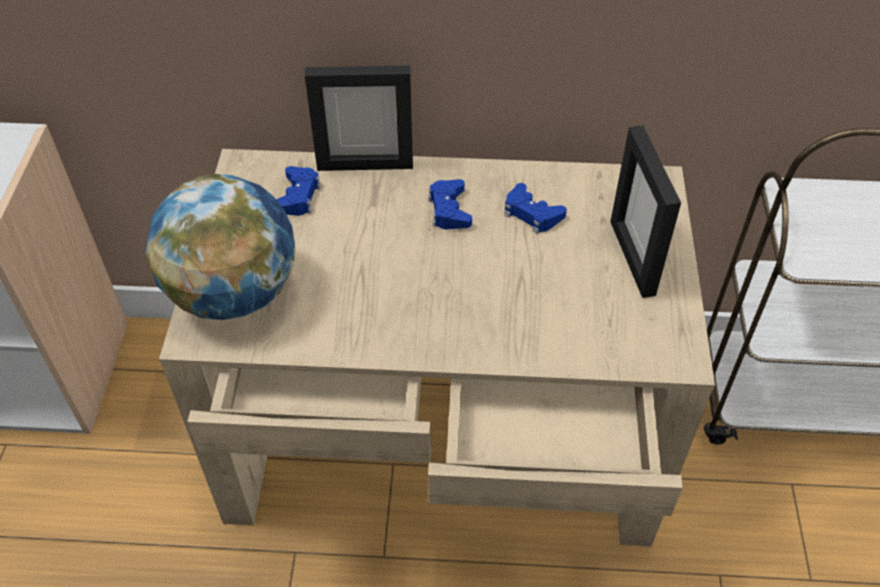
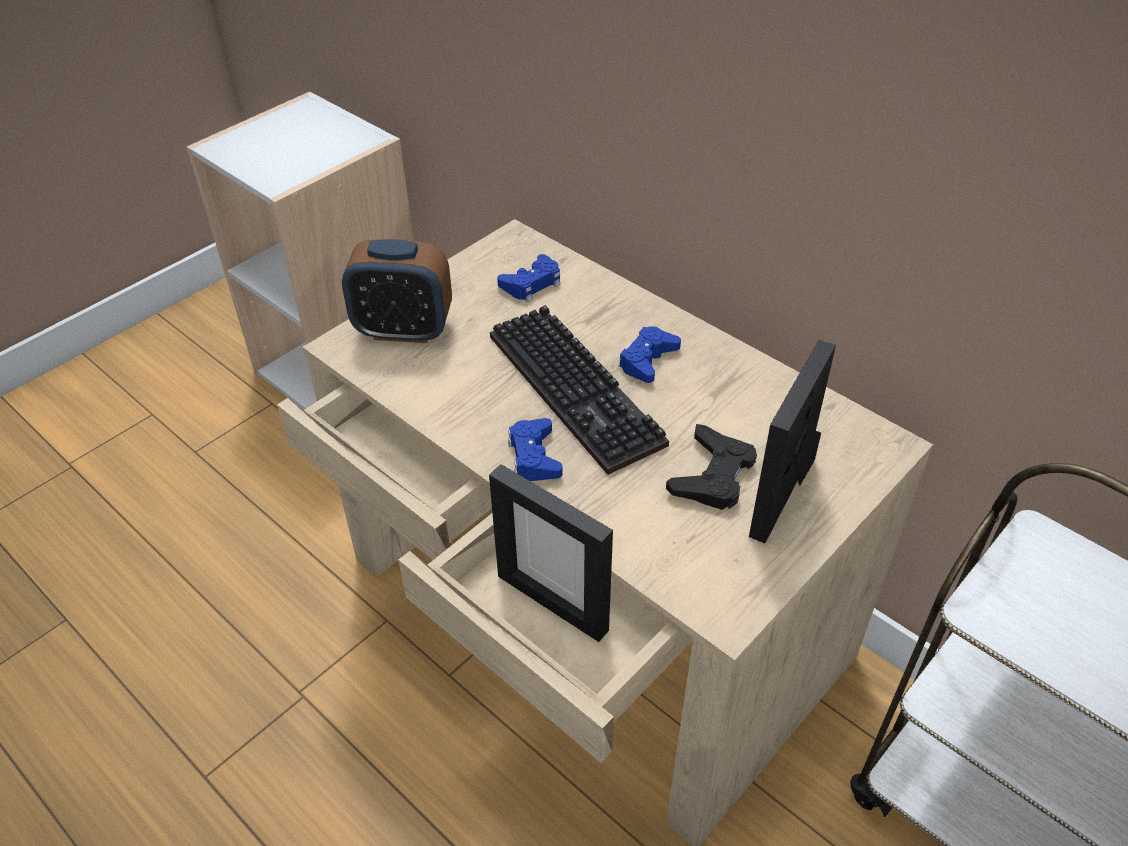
camera: 40 degrees right, 5 degrees down
globe [145,174,295,320] -> alarm clock [342,239,452,343]
picture frame [305,65,413,171] -> picture frame moved to [489,464,613,642]
blue game controller [504,183,567,234] -> blue game controller moved to [508,418,563,481]
none -> keyboard [490,305,669,475]
none -> black game controller [666,424,757,510]

